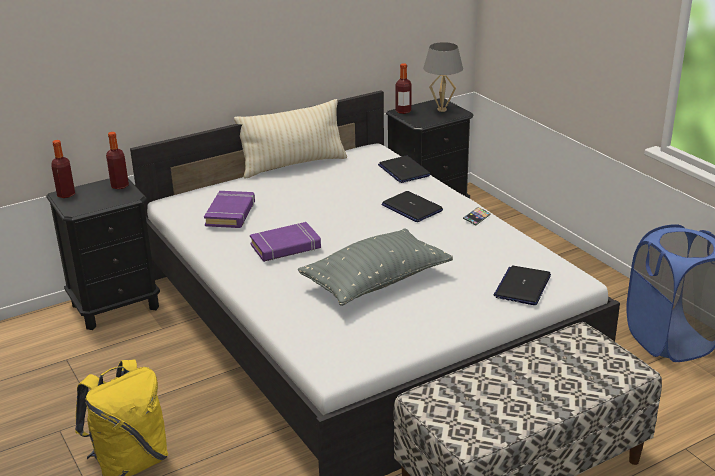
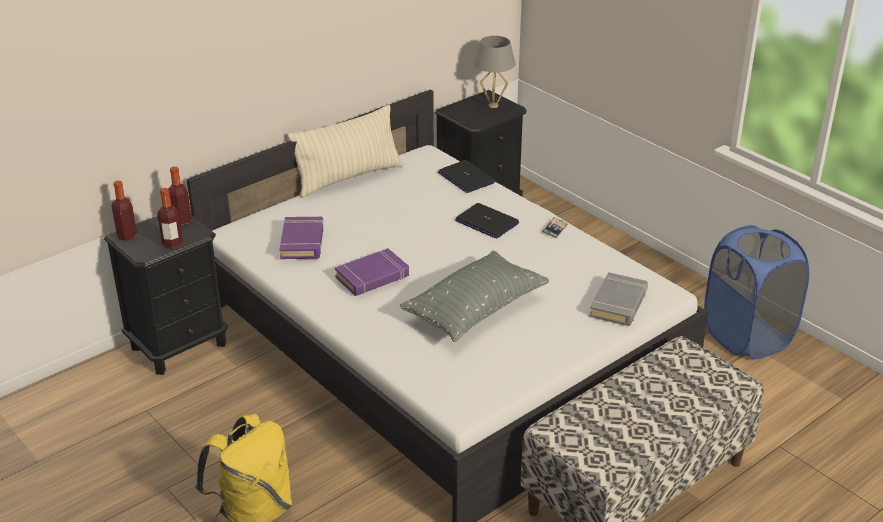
camera: 10 degrees left, 5 degrees up
bottle [395,63,412,114] -> bottle moved to [158,188,183,249]
laptop [494,266,551,305] -> grey book [589,272,648,326]

